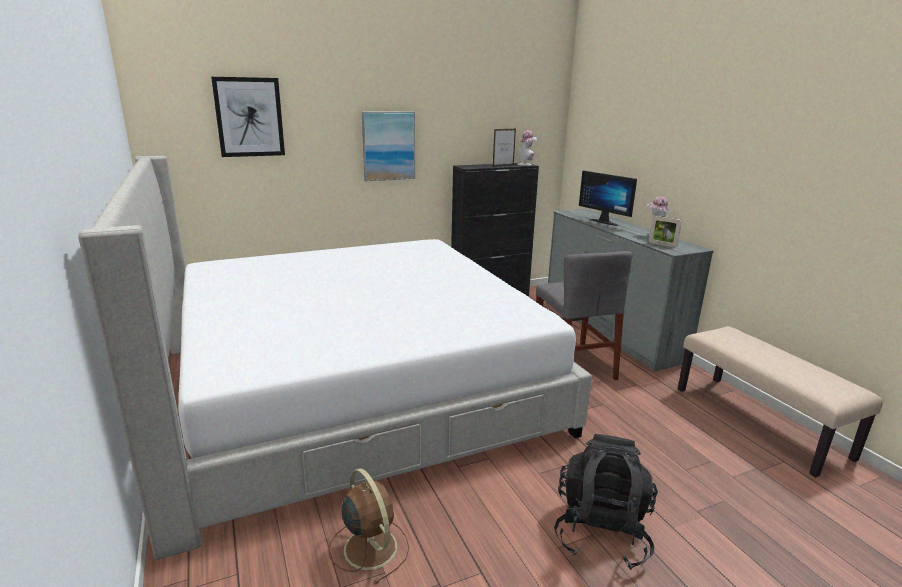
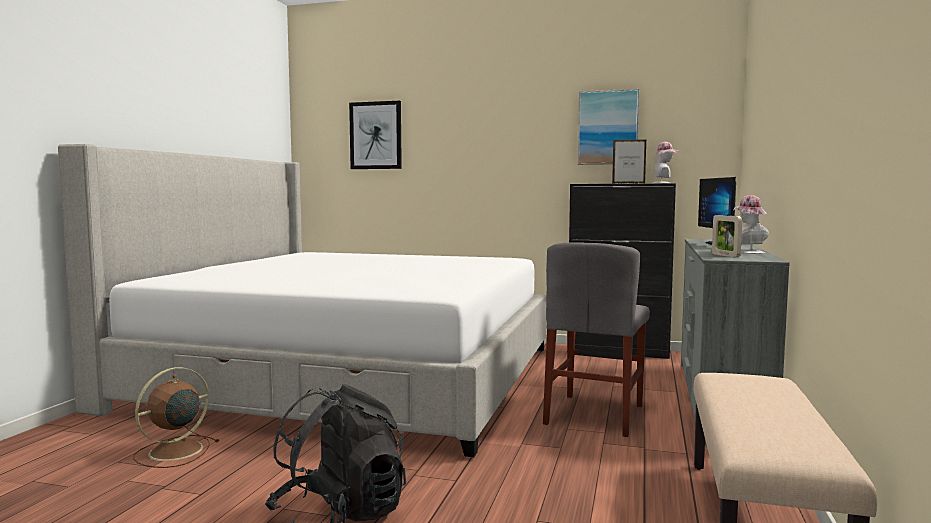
camera: 40 degrees right, 15 degrees down
brown fan [328,468,409,584] -> brown fan turned 150 degrees counterclockwise [133,367,219,468]
picture [362,112,415,181] -> picture moved to [578,89,639,165]

